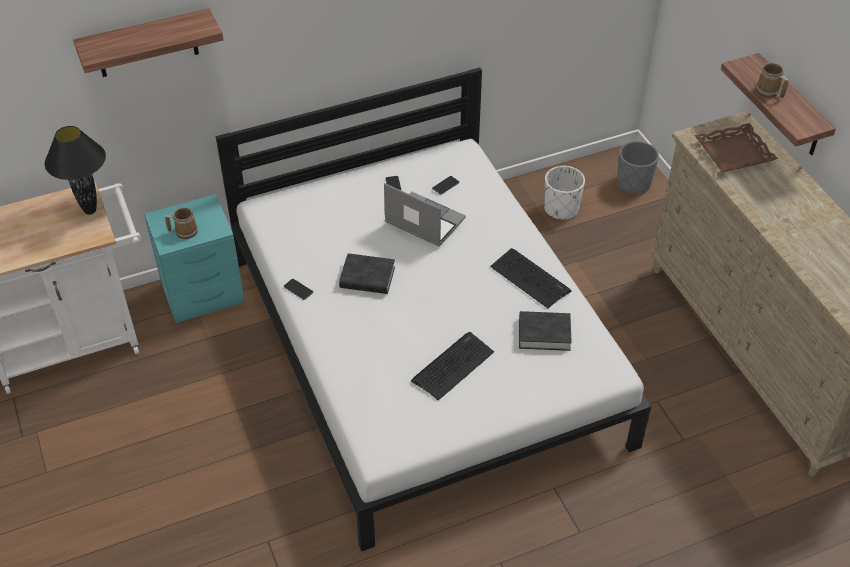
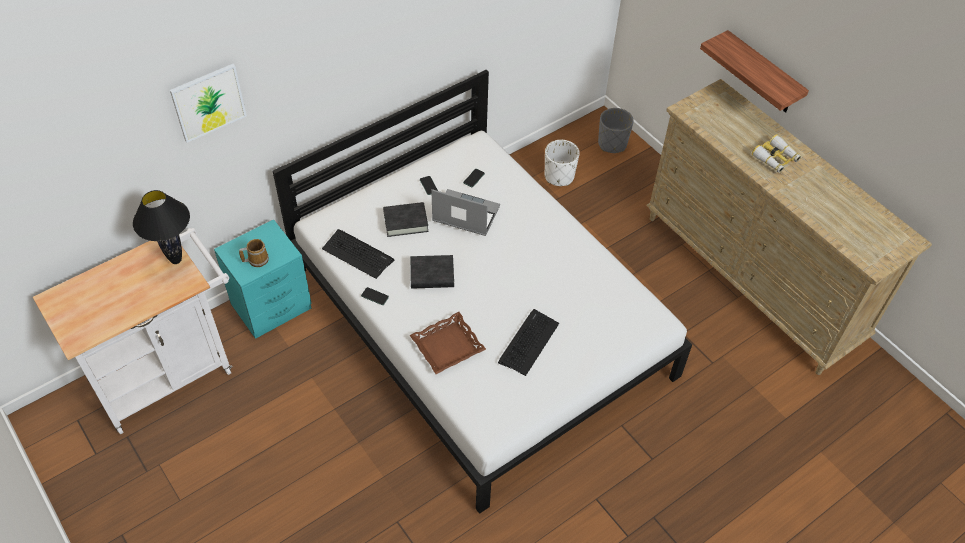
camera: 15 degrees left, 5 degrees up
shelf [73,8,223,77] -> picture [170,64,247,143]
keyboard [490,248,571,308] -> keyboard moved to [322,229,394,279]
black book [519,311,572,351] -> black book moved to [383,202,429,237]
brown tray [694,123,778,172] -> brown tray moved to [410,312,486,374]
mug [756,63,788,98] -> none
none -> binoculars [752,134,801,173]

